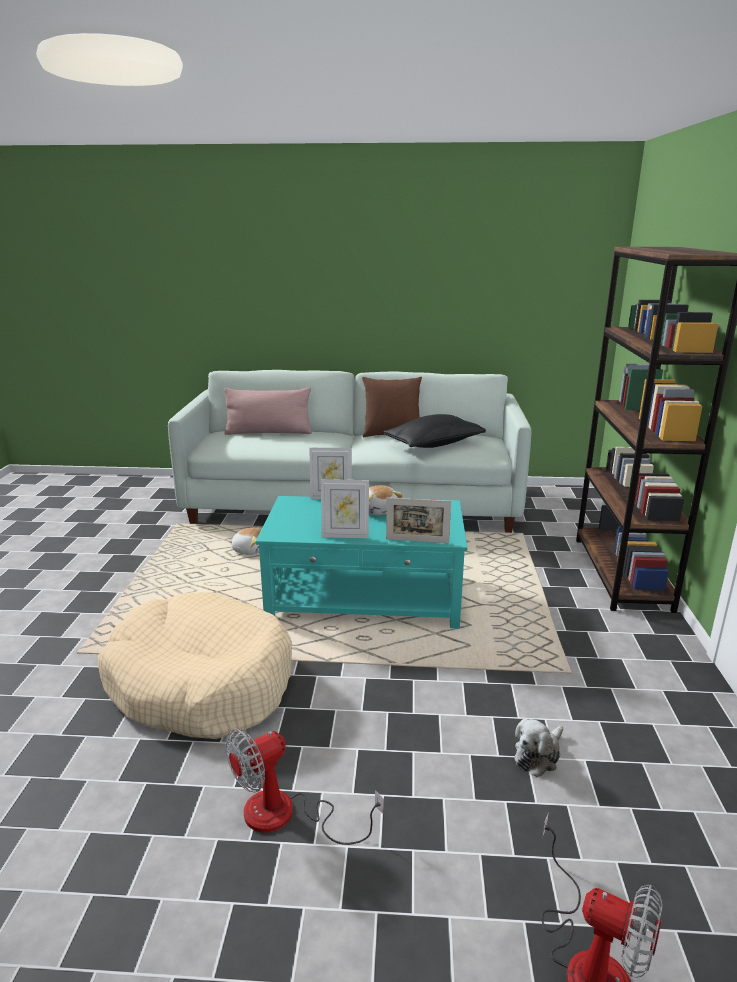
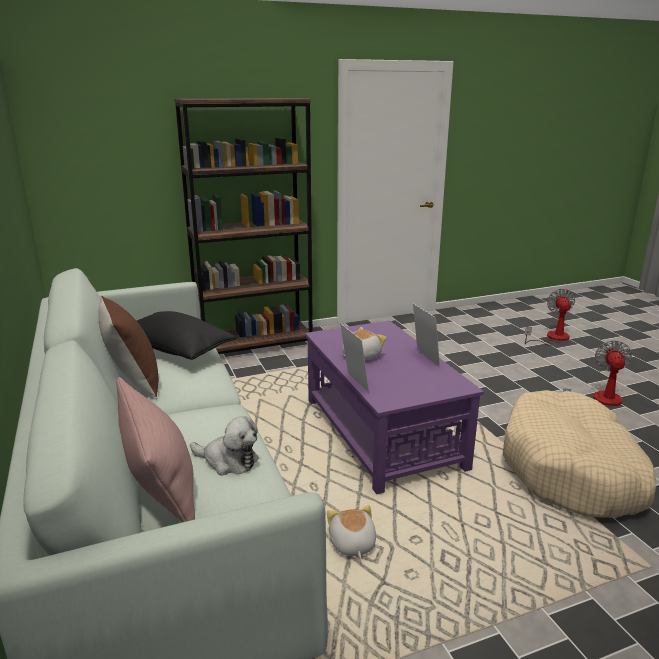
camera: 115 degrees left, 0 degrees up
fan [226,729,384,845] -> fan turned 105 degrees counterclockwise [563,340,632,409]
turquoise coffee table [256,496,467,629] -> purple coffee table [305,320,484,494]
picture frame [386,498,451,543] -> none
plush toy [515,719,563,777] -> plush toy moved to [190,416,259,476]

